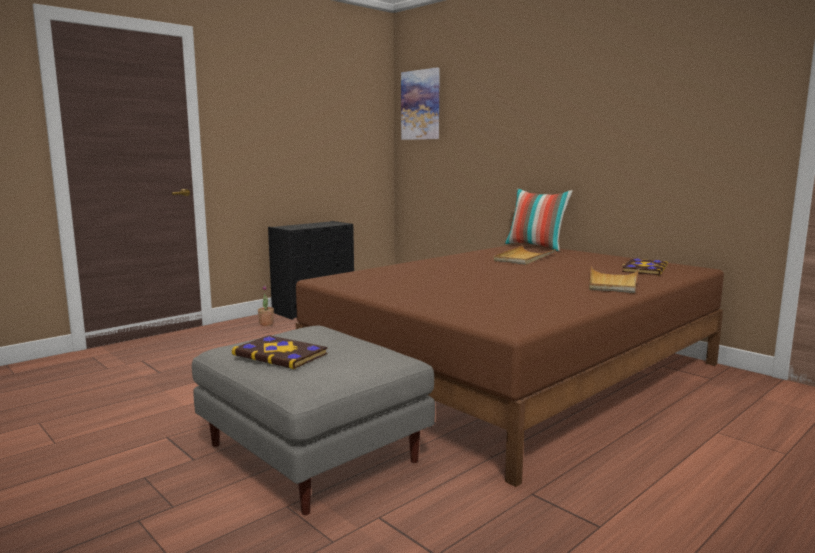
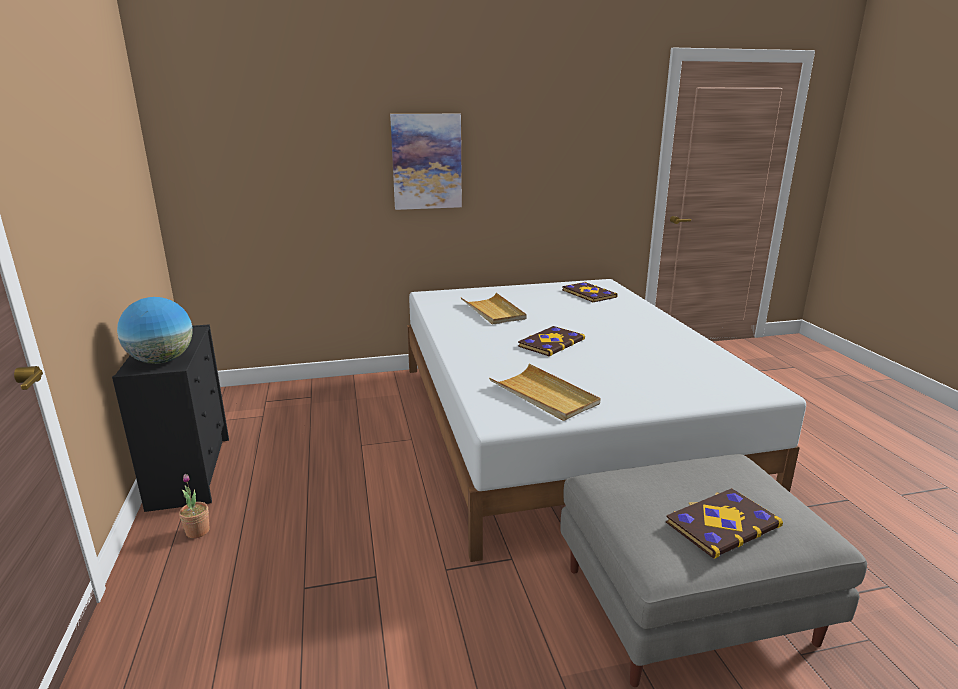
camera: 60 degrees left, 10 degrees up
brown bed [296,243,724,487] -> white bed [407,279,806,562]
picture [401,67,440,140] -> picture moved to [390,114,462,210]
pillow [505,188,573,251] -> none
beige tray [589,266,639,293] -> beige tray moved to [489,364,601,421]
none -> globe [117,297,193,364]
none -> book [518,326,585,356]

